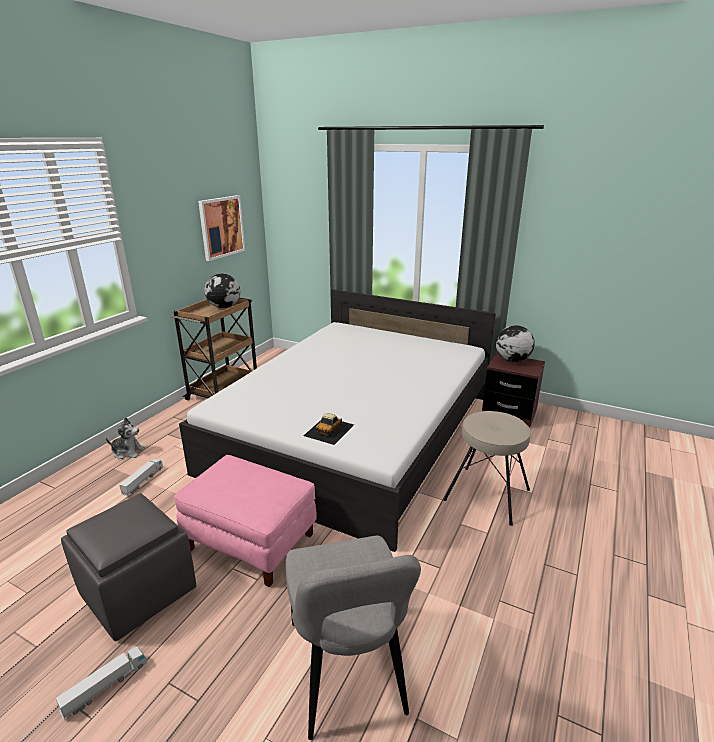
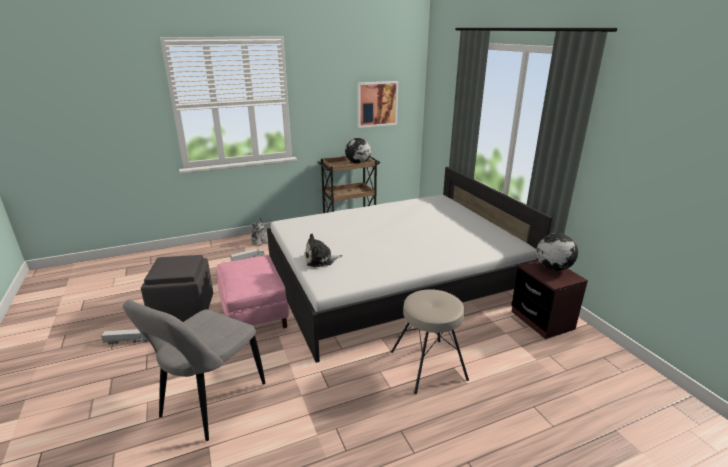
camera: 40 degrees right, 0 degrees up
toy car [304,413,354,445] -> plush toy [305,234,342,267]

